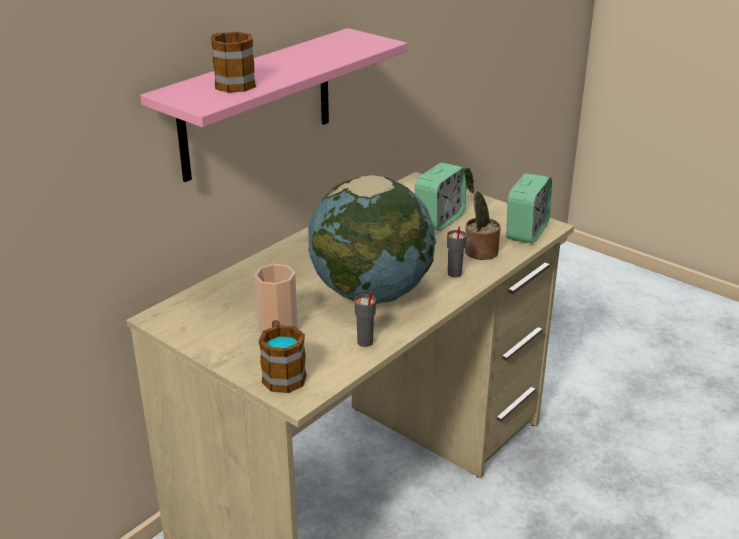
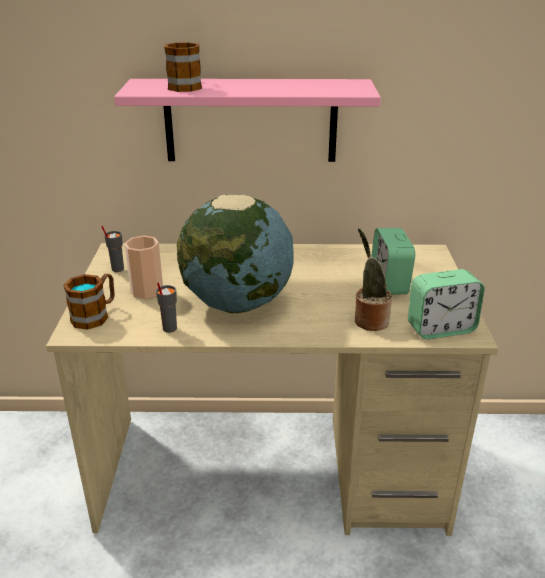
camera: 50 degrees right, 0 degrees up
alarm clock [415,163,466,231] -> alarm clock turned 90 degrees clockwise [371,228,416,295]
grey cup [447,227,467,278] -> grey cup moved to [101,226,124,272]

